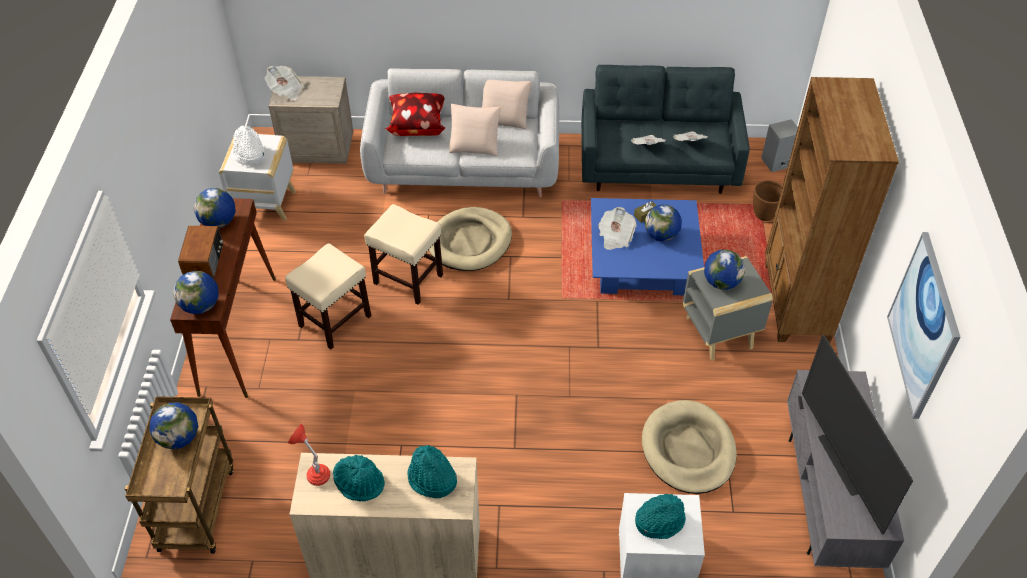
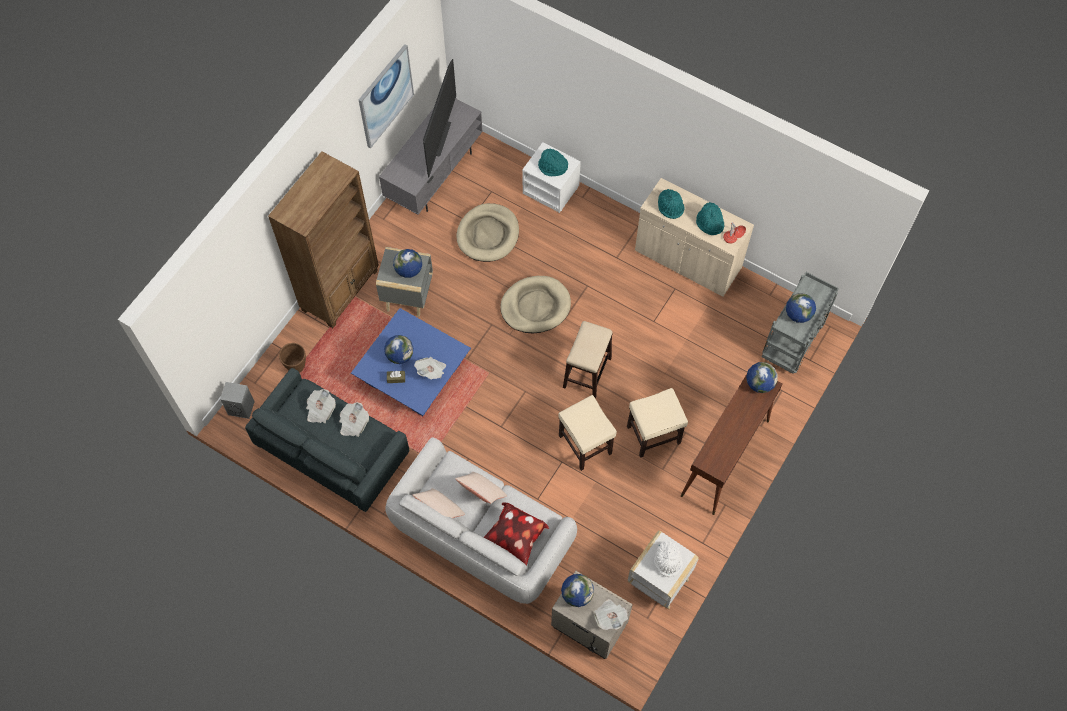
camera: 150 degrees left, 15 degrees up
brown cart [125,396,233,554] -> grey cart [762,272,839,374]
radio [178,226,223,279] -> none
globe [194,188,236,228] -> globe moved to [561,574,594,607]
beige dog bed [429,207,512,271] -> beige dog bed moved to [500,276,571,333]
none -> stool [563,321,613,399]

